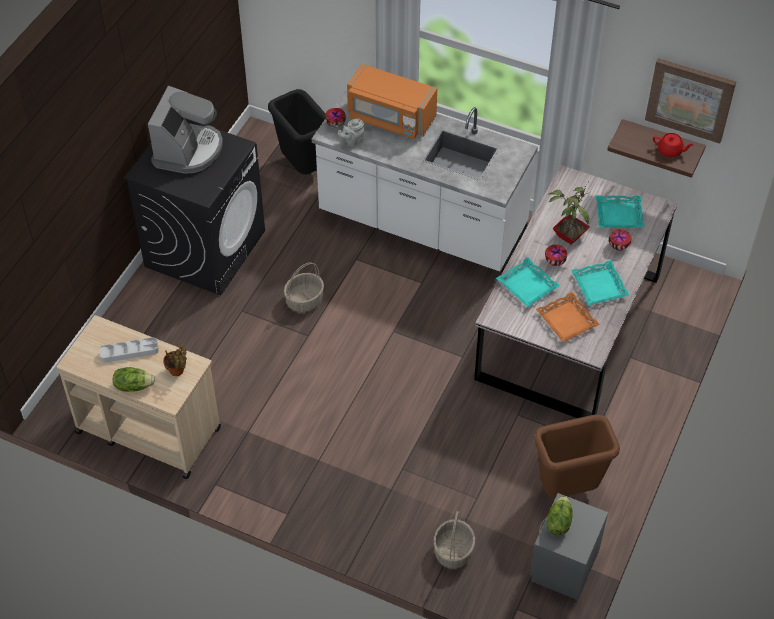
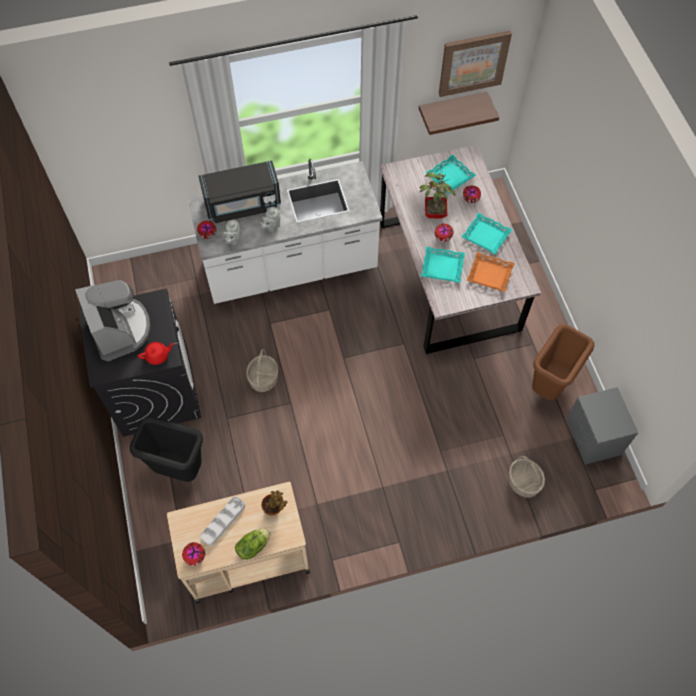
camera: 40 degrees left, 10 degrees up
black trash can [268,89,325,174] -> black trash can moved to [130,416,203,482]
orange microwave [347,64,437,139] -> black microwave [198,160,281,223]
lettuce [547,496,573,536] -> none
red teapot [653,133,694,157] -> red teapot moved to [138,342,174,365]
none -> bowl [182,542,205,566]
none -> grey teapot [261,207,280,233]

